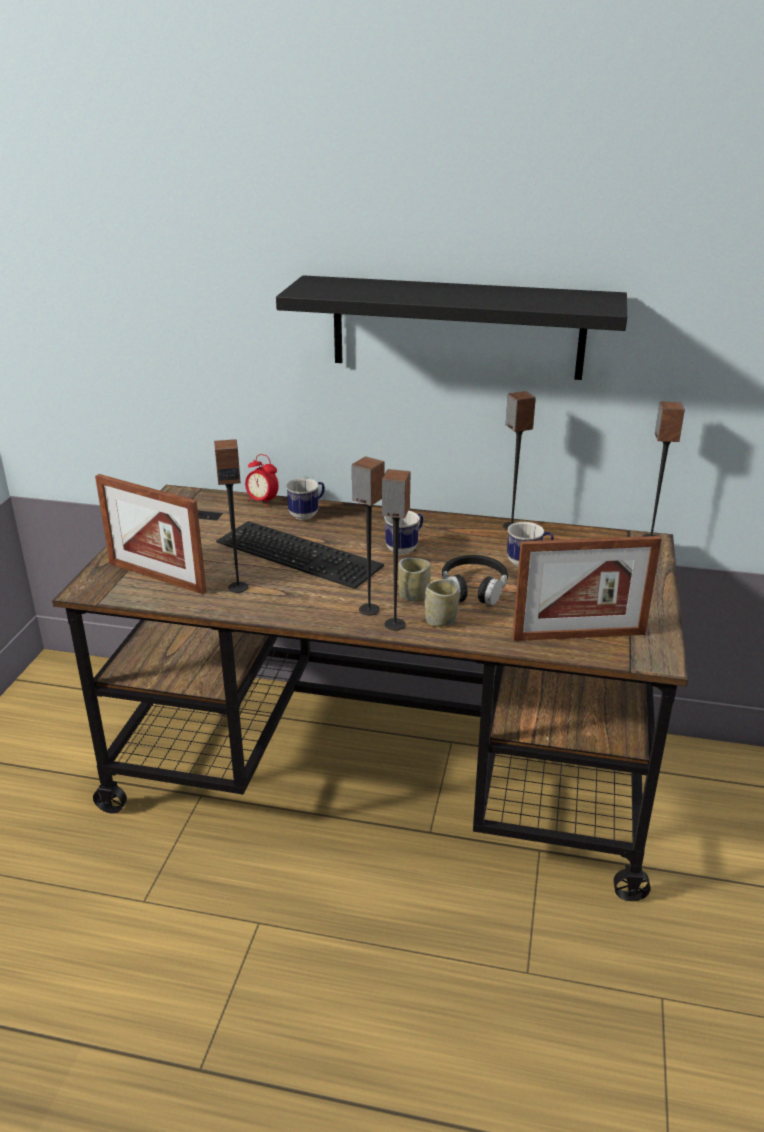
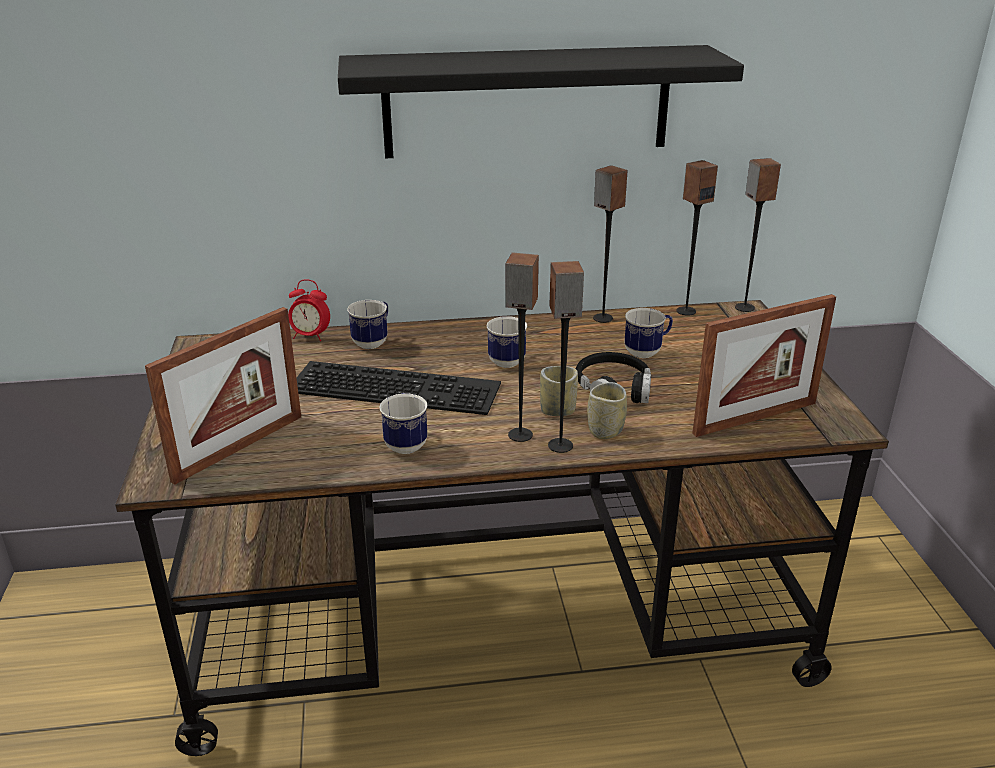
camera: 20 degrees left, 0 degrees up
picture frame [95,474,207,594] -> picture frame turned 60 degrees counterclockwise [145,307,301,485]
speaker [214,439,248,593] -> speaker moved to [676,160,718,315]
none -> mug [379,393,427,454]

